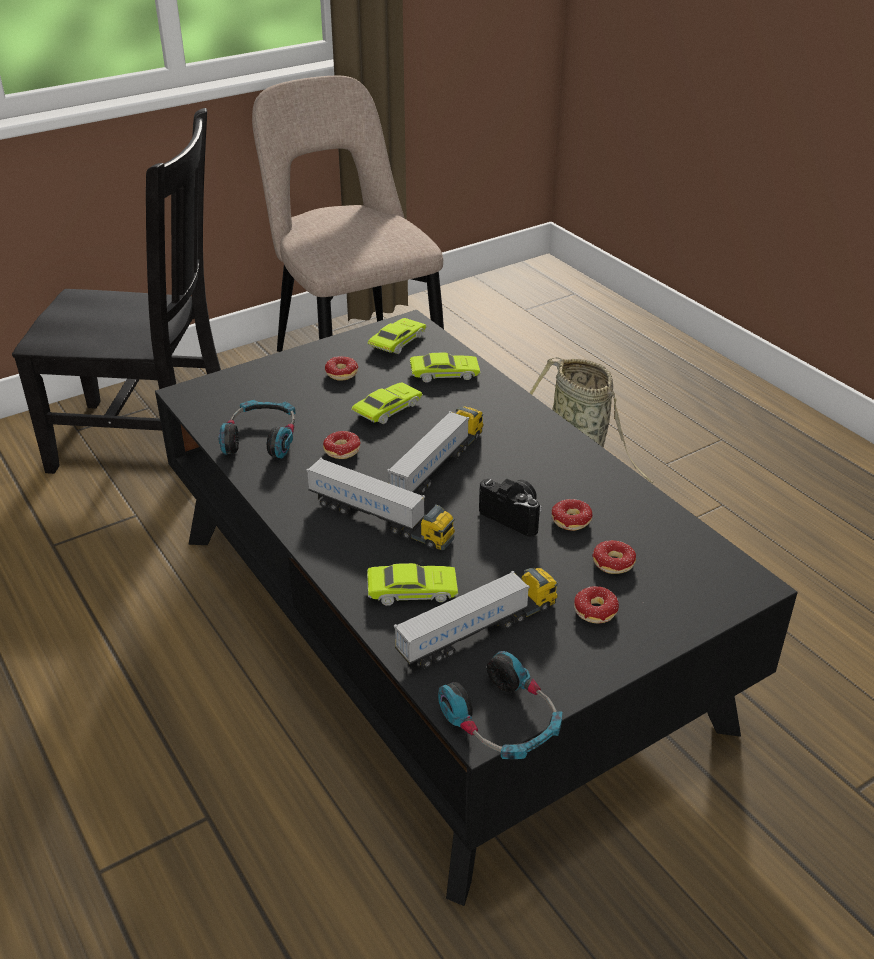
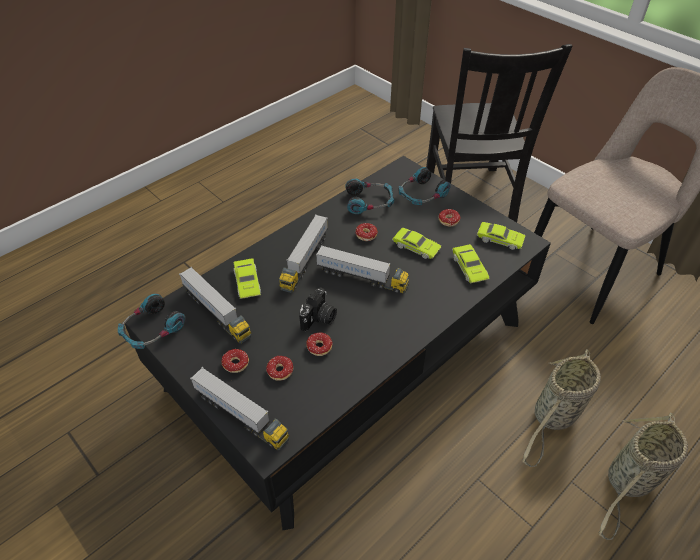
camera: 80 degrees right, 10 degrees up
none -> toy truck [190,367,289,450]
none -> headphones [399,167,450,205]
none -> basket [599,413,688,540]

